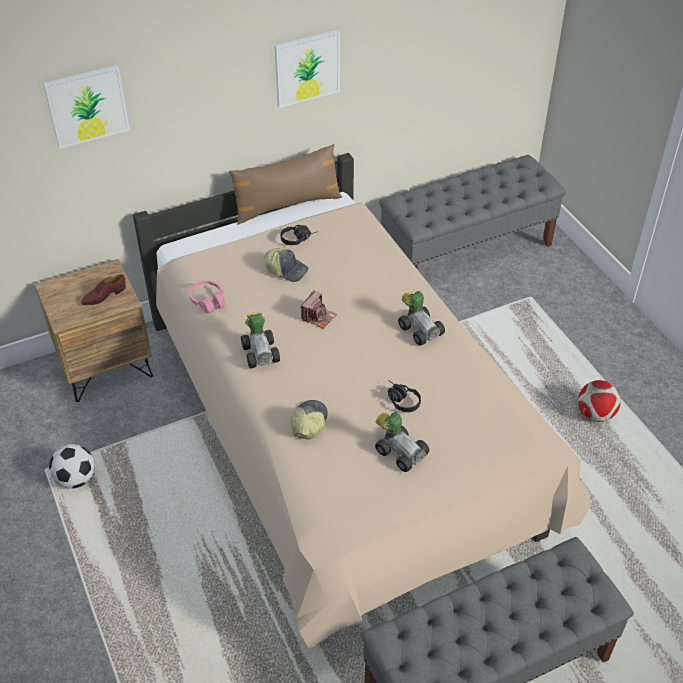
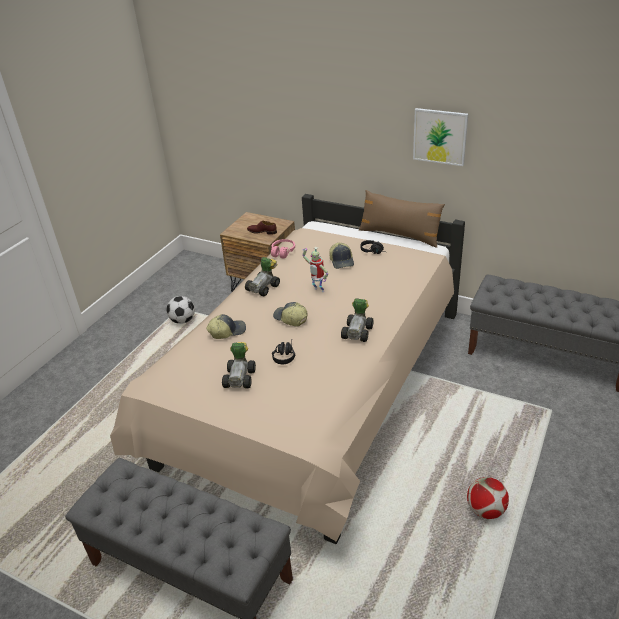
camera: 55 degrees right, 10 degrees down
picture [43,65,130,149] -> none
camera [301,290,337,329] -> toy robot [302,247,328,292]
none -> cap [273,302,307,327]

